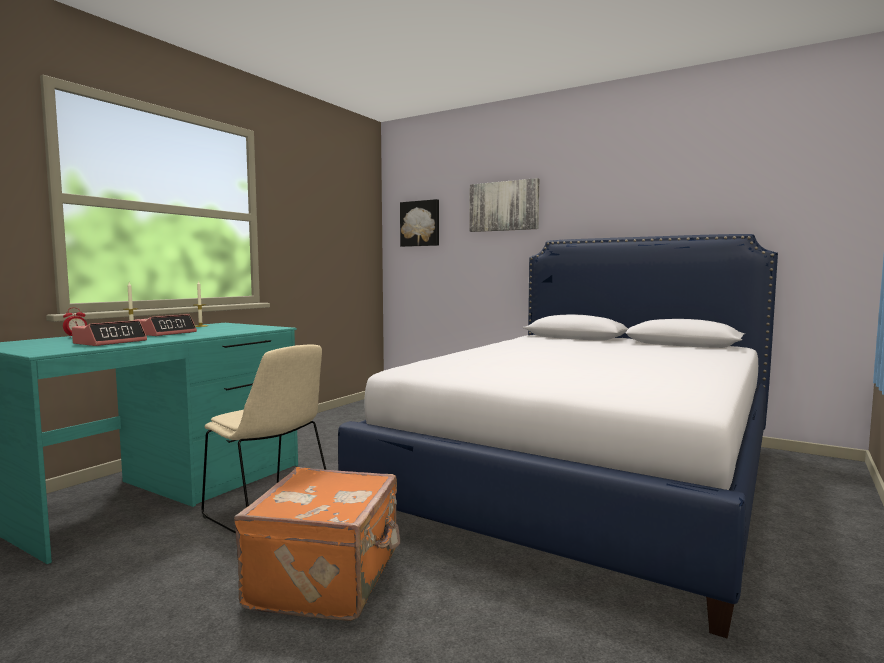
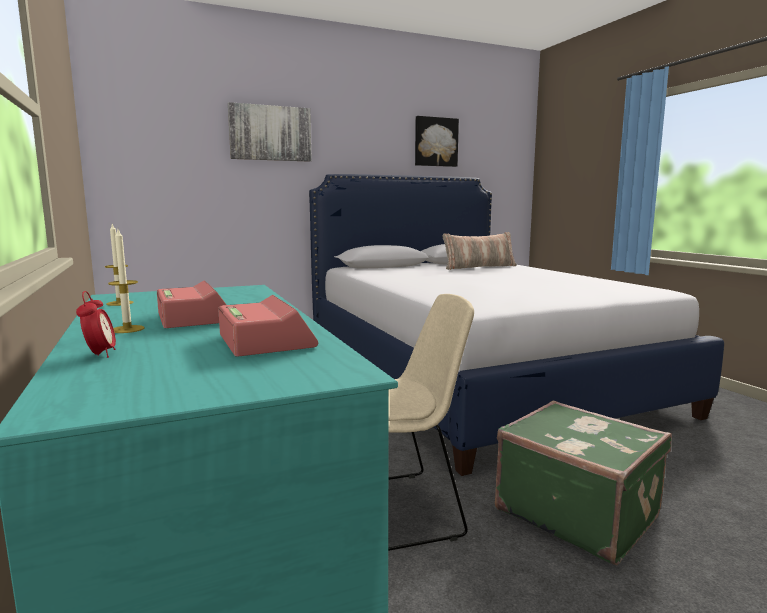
camera: 55 degrees left, 5 degrees up
orange suitcase [234,467,400,621] -> green suitcase [495,400,672,565]
picture [400,199,439,247] -> picture moved to [415,116,459,167]
none -> pillow [442,232,517,270]

